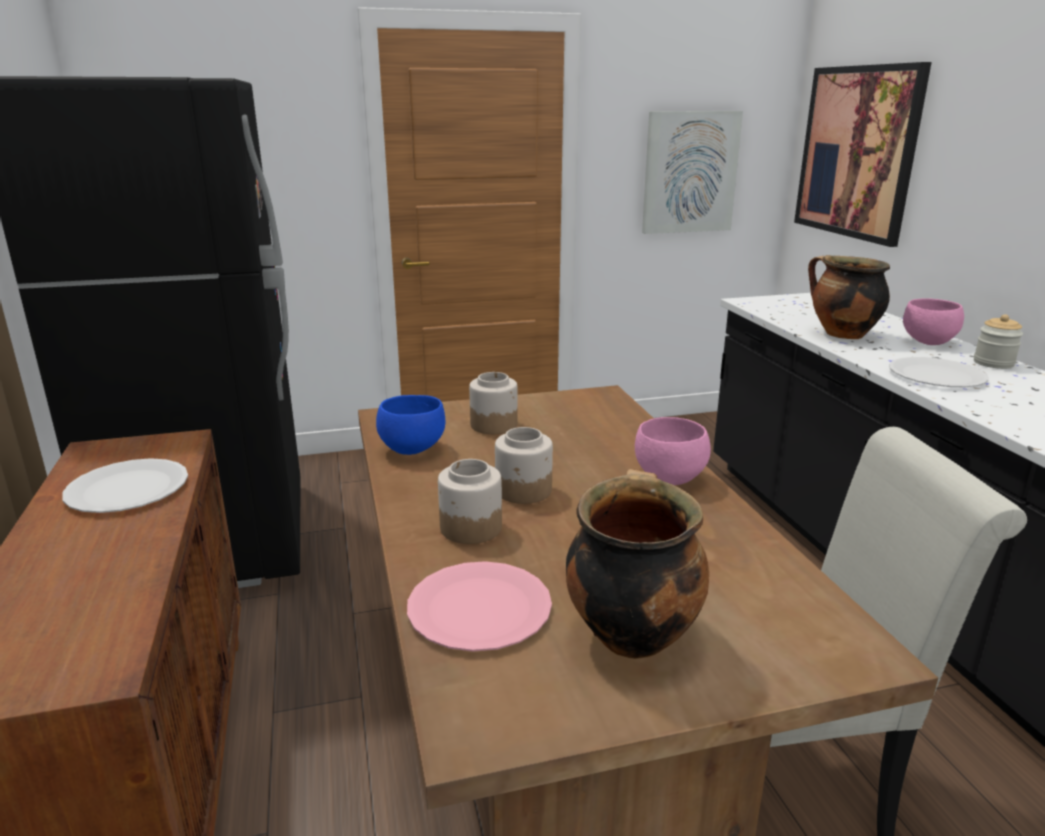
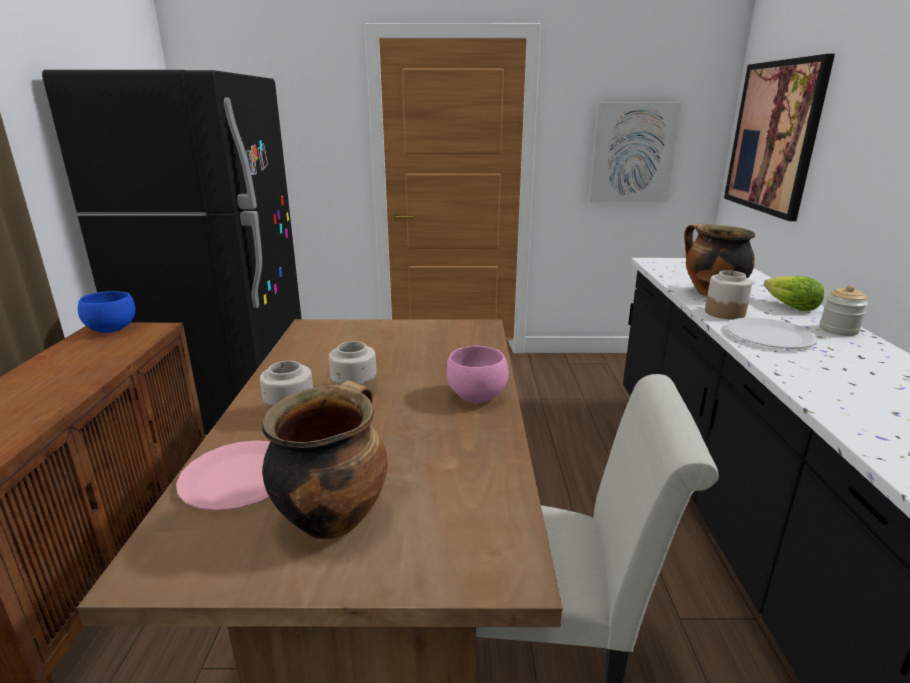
camera: 15 degrees right, 0 degrees up
white plate [62,458,188,513] -> none
blue bowl [376,395,445,455] -> blue bowl moved to [78,291,135,333]
jar [469,372,518,434] -> jar moved to [705,270,752,320]
pink bowl [903,298,964,345] -> lettuce [764,276,824,311]

